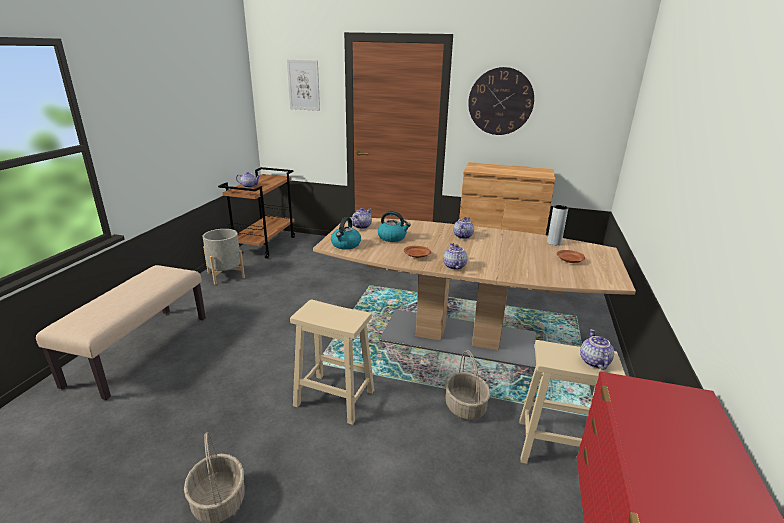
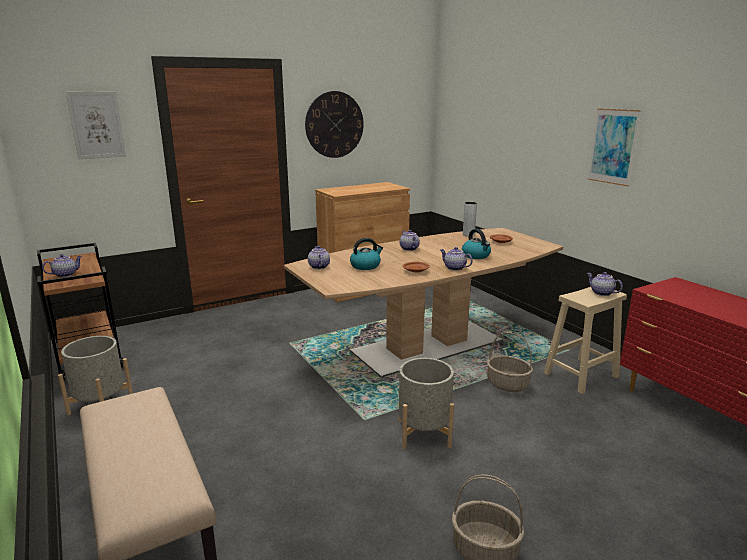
camera: 45 degrees left, 5 degrees down
beige stool [290,299,374,425] -> grey planter [399,358,454,449]
kettle [331,217,361,250] -> kettle moved to [462,229,491,259]
none -> picture [588,108,641,186]

